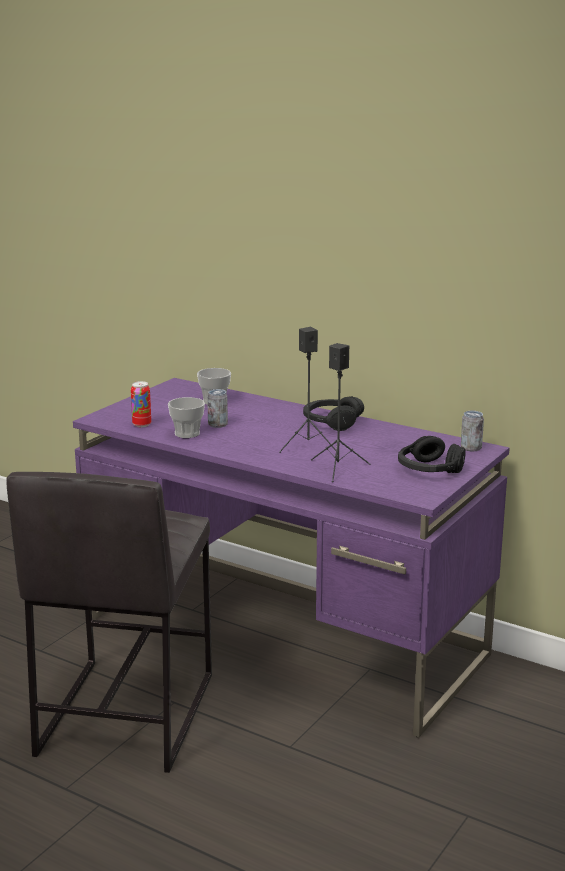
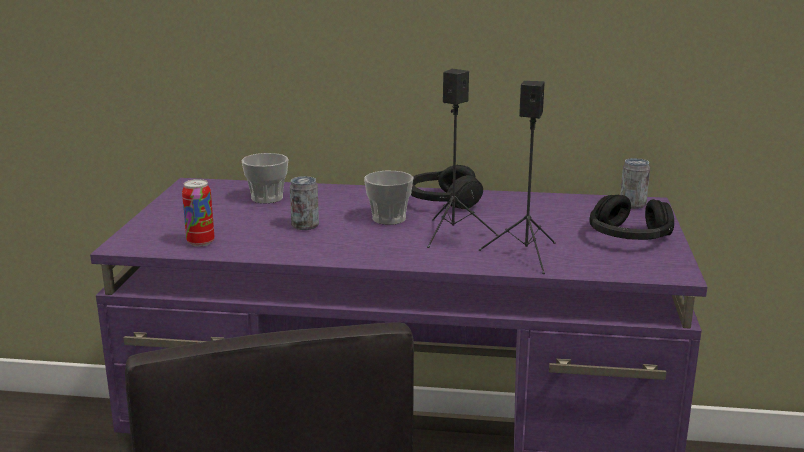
camera: 25 degrees left, 0 degrees up
cup [168,397,205,438] -> cup moved to [364,171,413,225]

